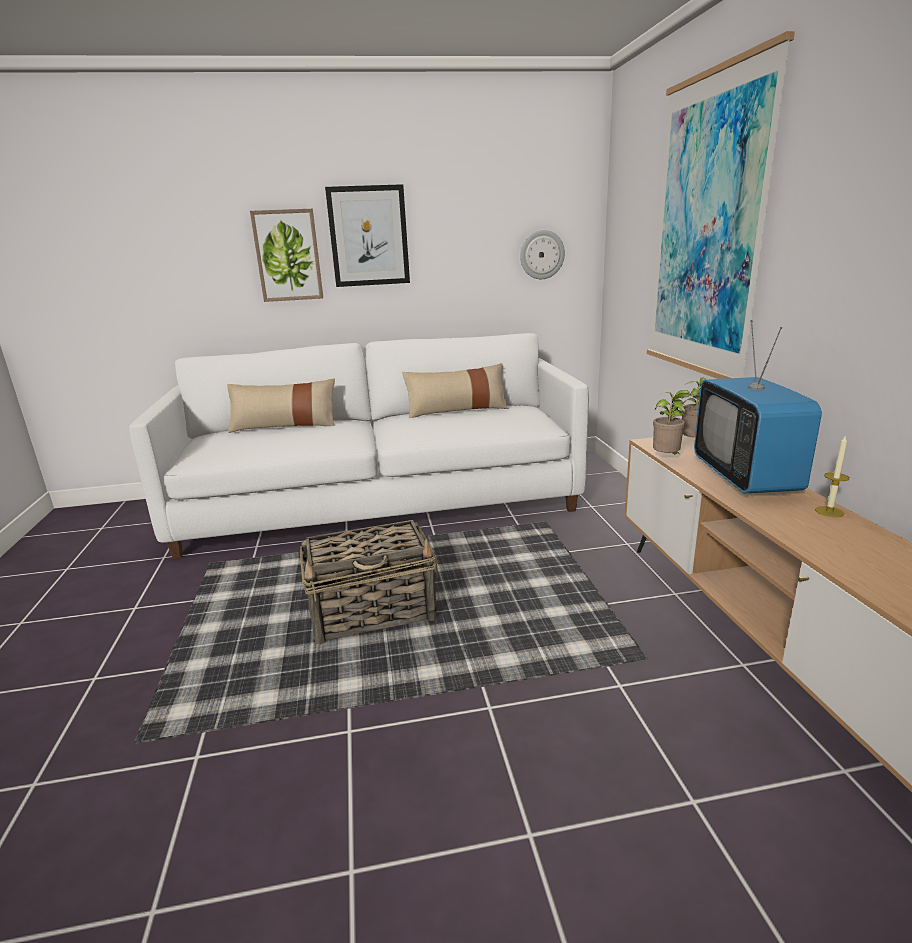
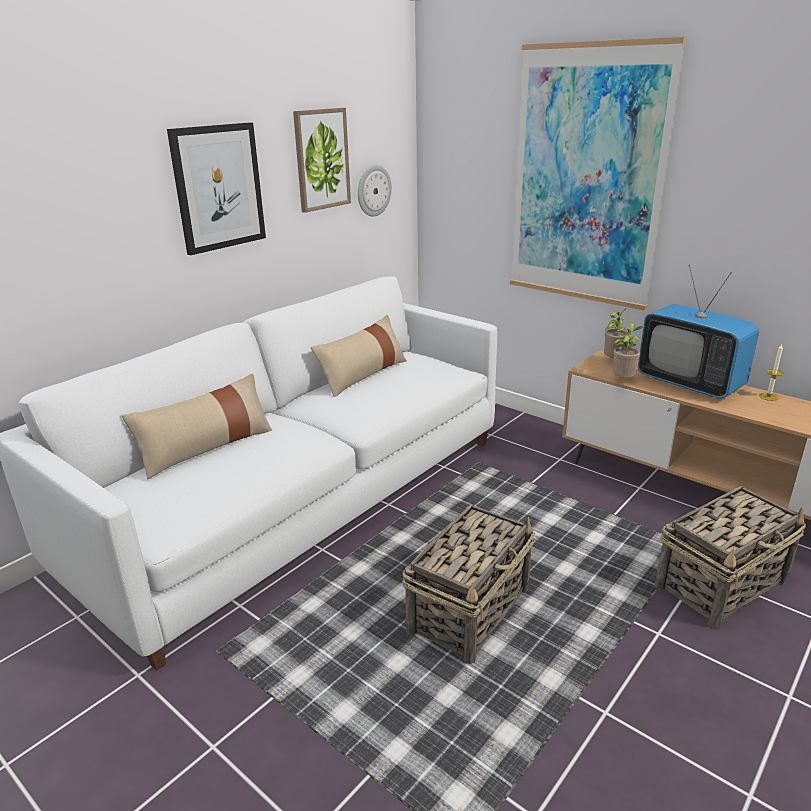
camera: 40 degrees left, 5 degrees up
picture [250,209,323,302] -> picture moved to [293,108,351,213]
none -> basket [655,486,806,628]

